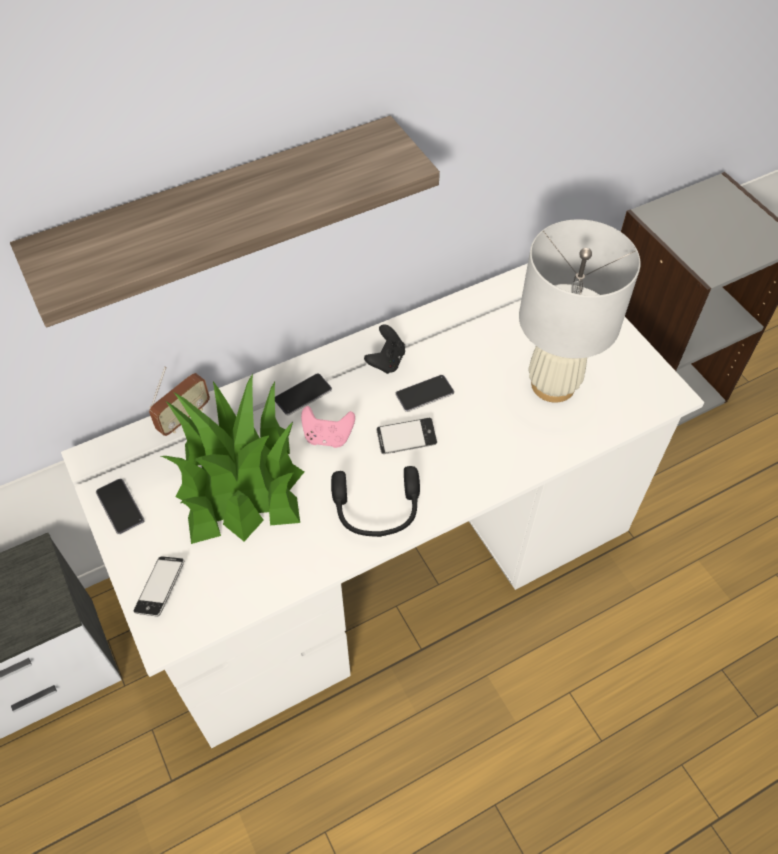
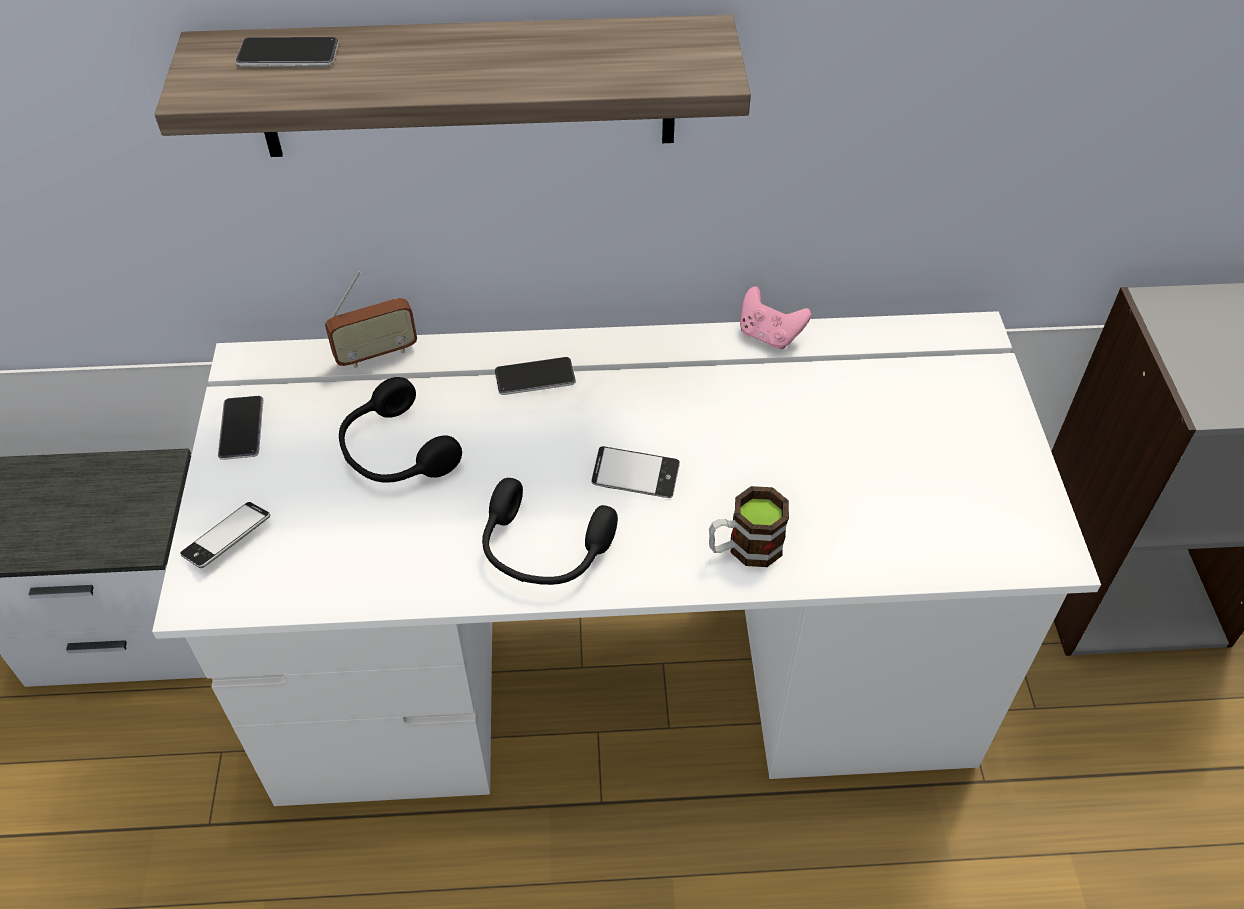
camera: 25 degrees right, 5 degrees down
potted plant [161,373,304,544] -> black headphones [339,377,462,483]
pink game controller [301,406,355,448] -> pink game controller moved to [740,286,811,349]
black game controller [364,324,405,374] -> none
phone [395,375,454,412] -> phone moved to [236,37,339,67]
white table lamp [519,219,641,403] -> none
none -> mug [709,486,789,567]

